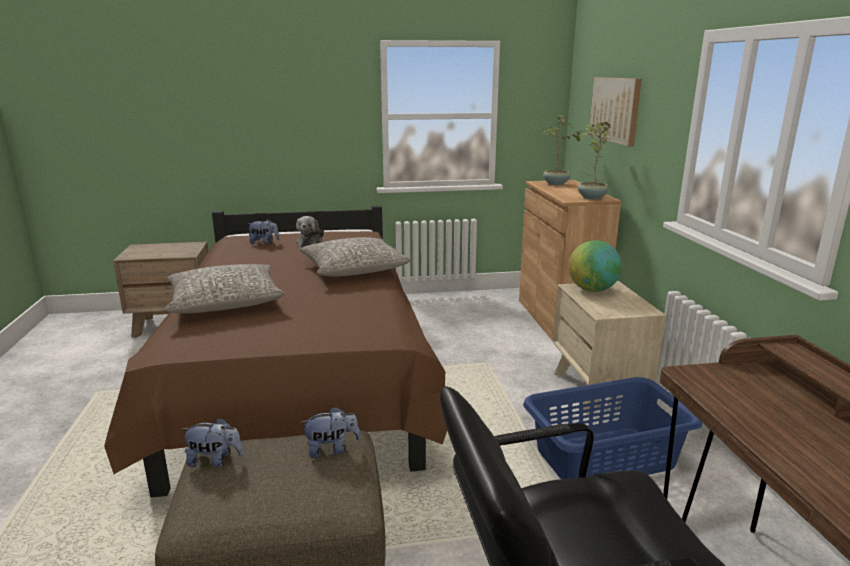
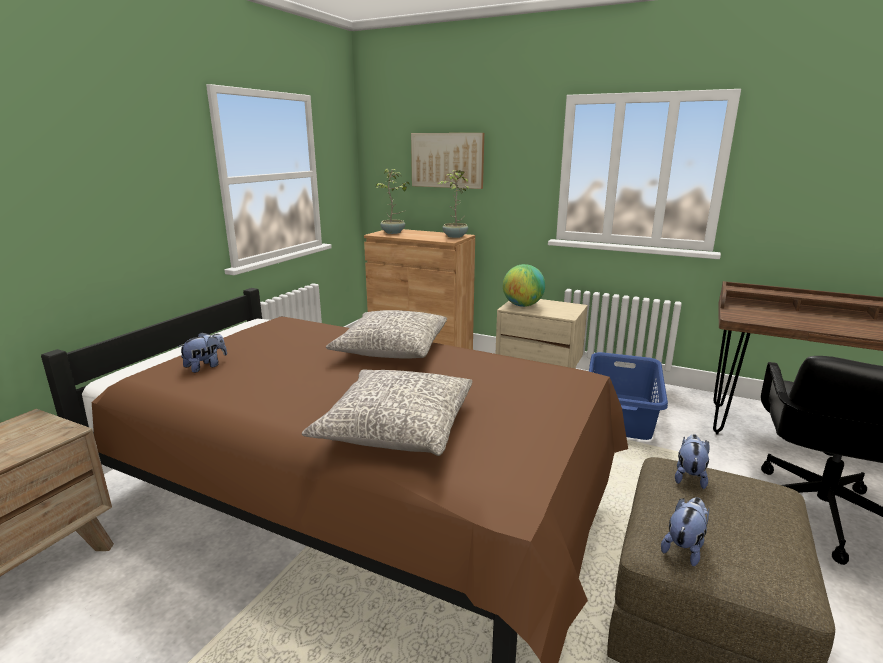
camera: 55 degrees left, 0 degrees up
plush toy [296,216,324,247] -> none

